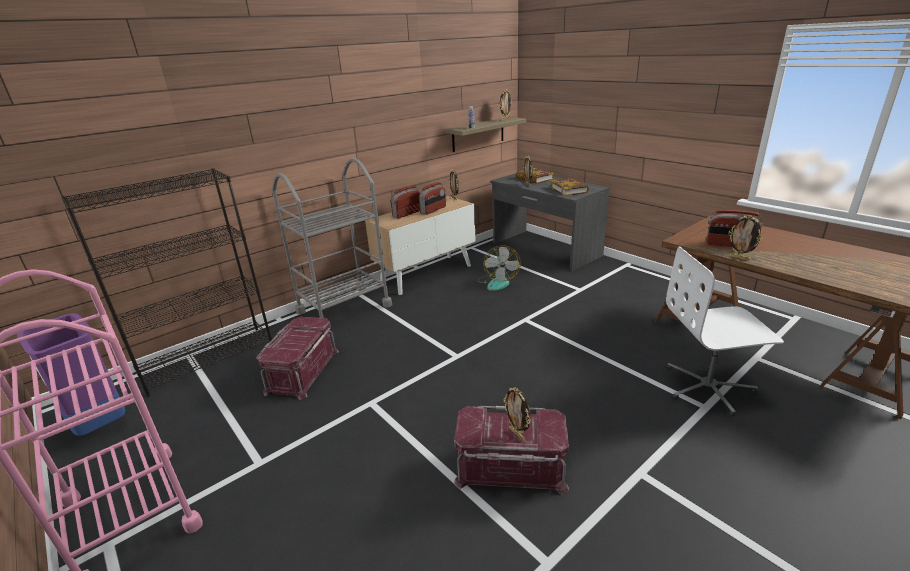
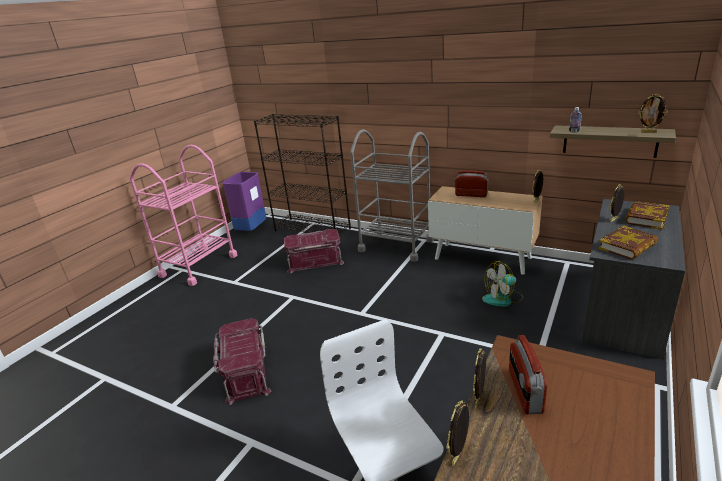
camera: 70 degrees right, 0 degrees up
radio [419,182,446,215] -> none
picture frame [503,387,531,441] -> picture frame moved to [446,400,469,466]

